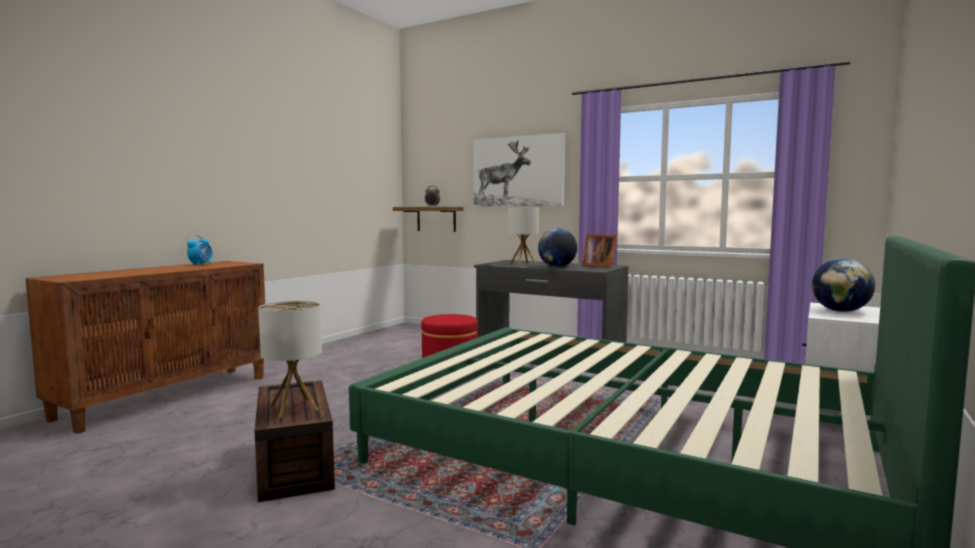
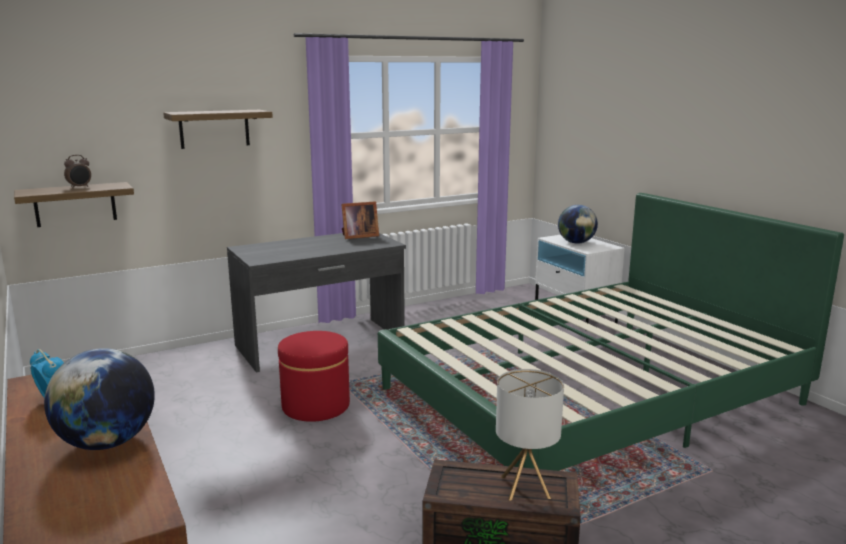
camera: 60 degrees left, 10 degrees up
picture [473,133,565,206] -> shelf [163,110,273,149]
table lamp [508,208,539,265] -> none
globe [538,228,577,267] -> globe moved to [44,348,155,450]

